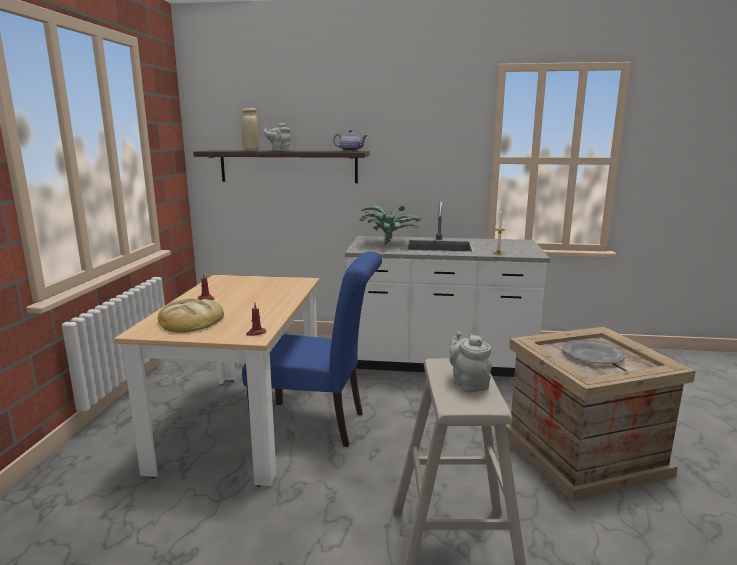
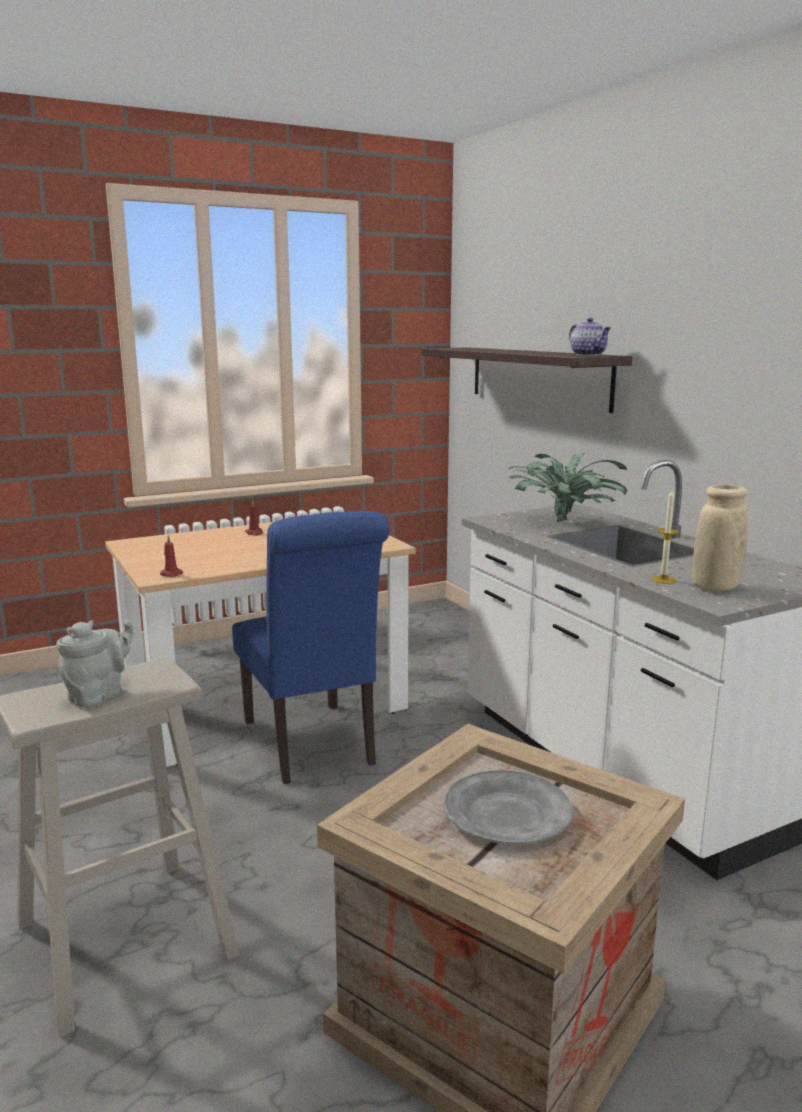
camera: 55 degrees right, 0 degrees up
bread [158,298,224,333] -> none
beige vase [242,108,260,151] -> beige vase moved to [692,485,748,591]
grey teapot [264,123,291,151] -> none

